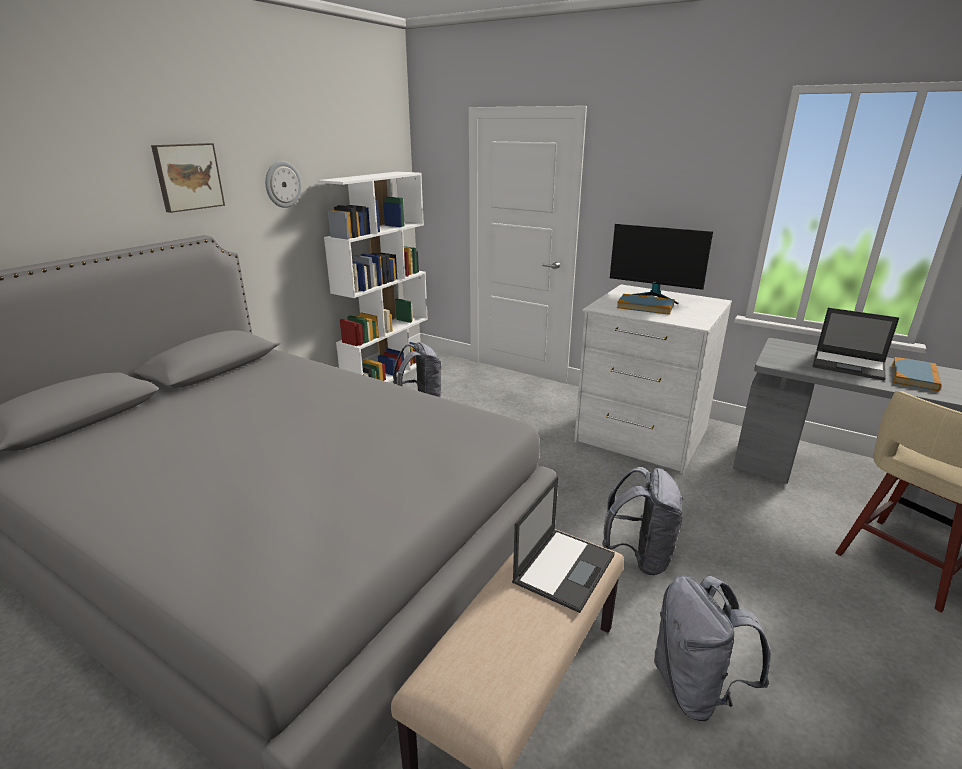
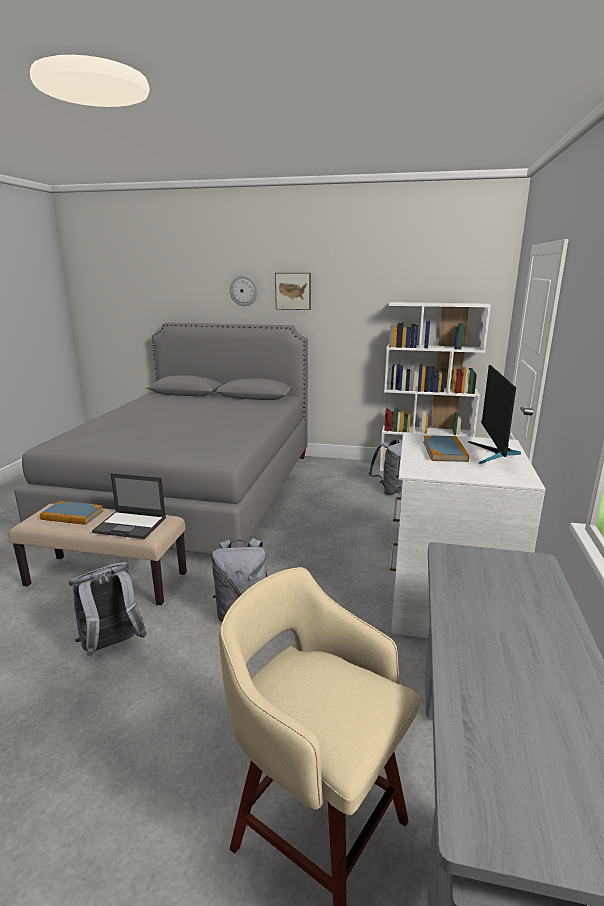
camera: 70 degrees right, 5 degrees down
wall clock [265,161,302,208] -> wall clock moved to [230,275,258,306]
laptop [813,308,899,380] -> none
book [892,357,941,391] -> book moved to [40,501,103,525]

